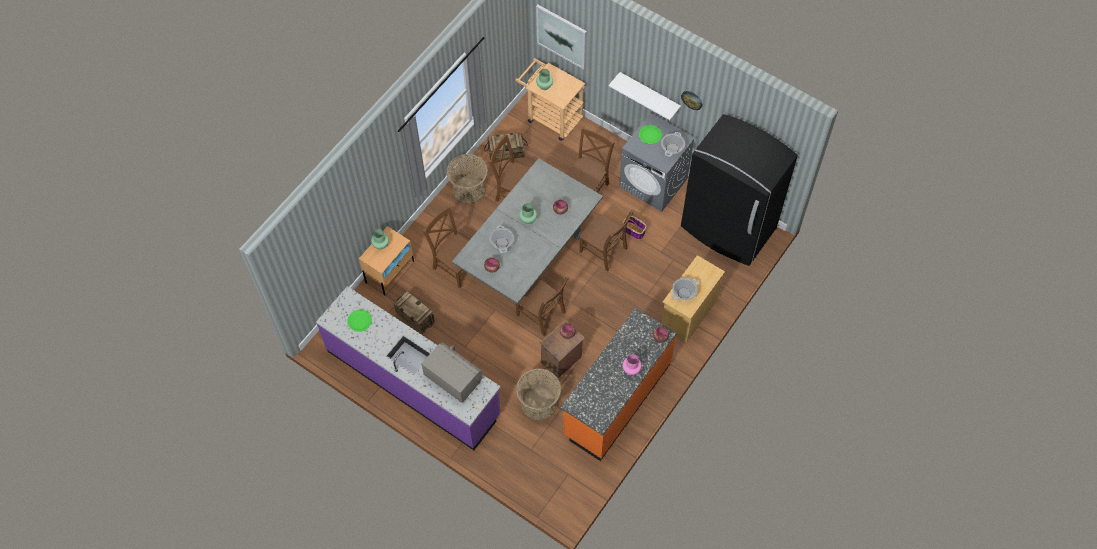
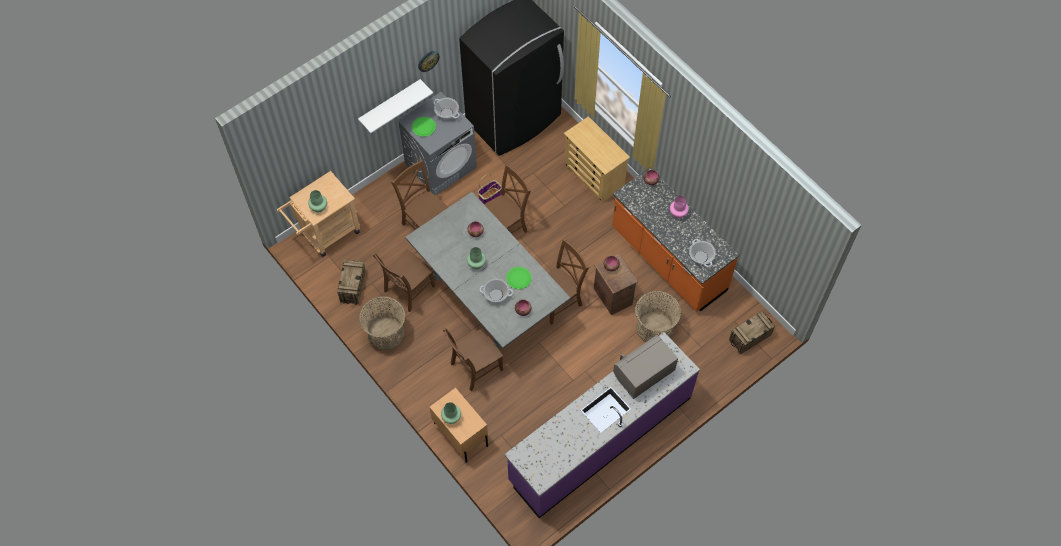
camera: 75 degrees left, 0 degrees up
green plate [347,310,372,332] -> green plate moved to [506,267,532,289]
crate [394,291,435,334] -> crate moved to [729,312,775,354]
picture [536,5,587,69] -> none
cooking pot [671,278,698,300] -> cooking pot moved to [689,239,716,267]

